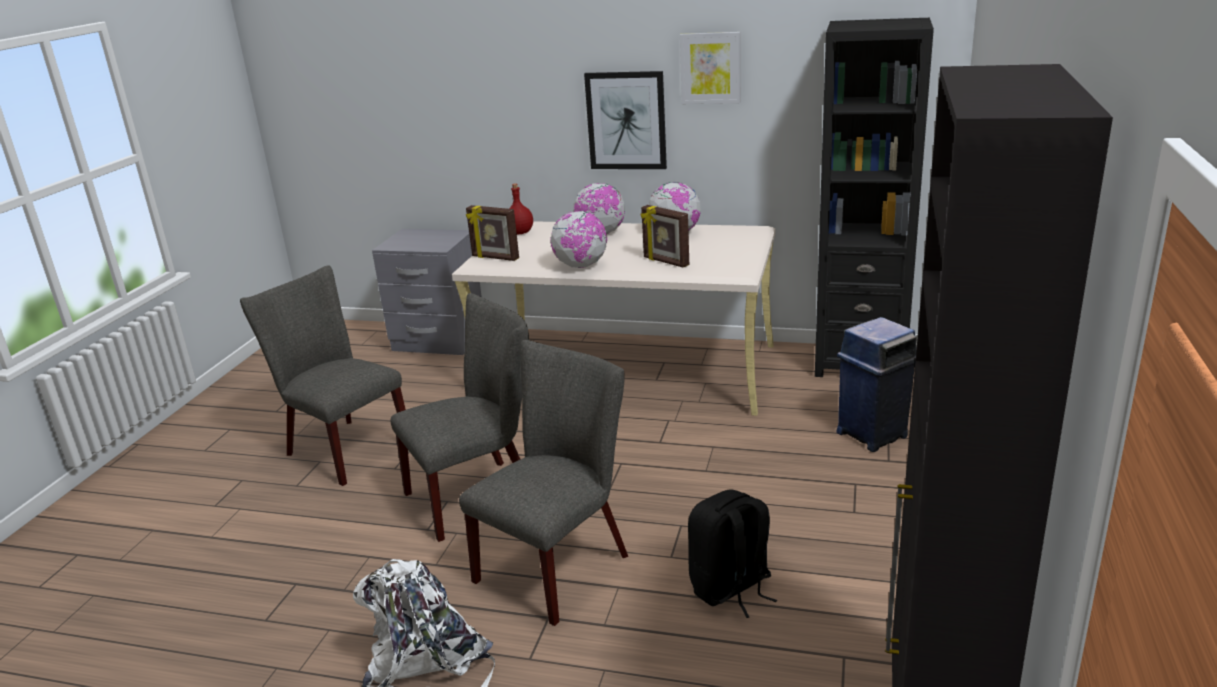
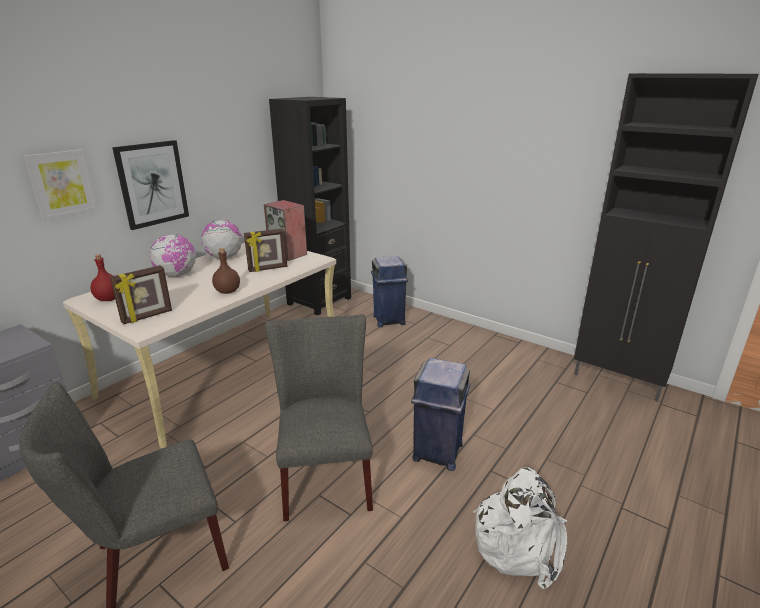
camera: 70 degrees left, 0 degrees up
grey chair [459,340,628,626] -> blue trash can [411,358,470,471]
globe [550,211,607,268] -> brown bottle [212,248,240,294]
picture [680,32,741,104] -> picture moved to [23,149,98,220]
black backpack [688,489,777,618] -> none
none -> speaker [264,200,307,261]

